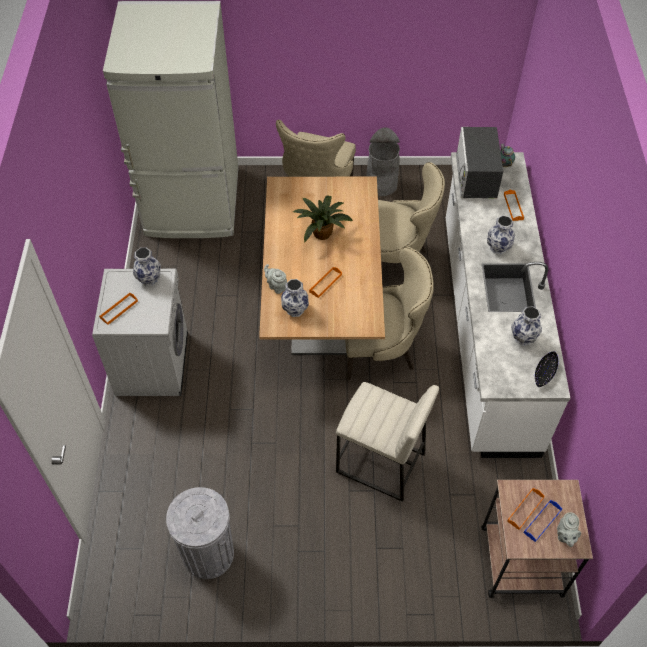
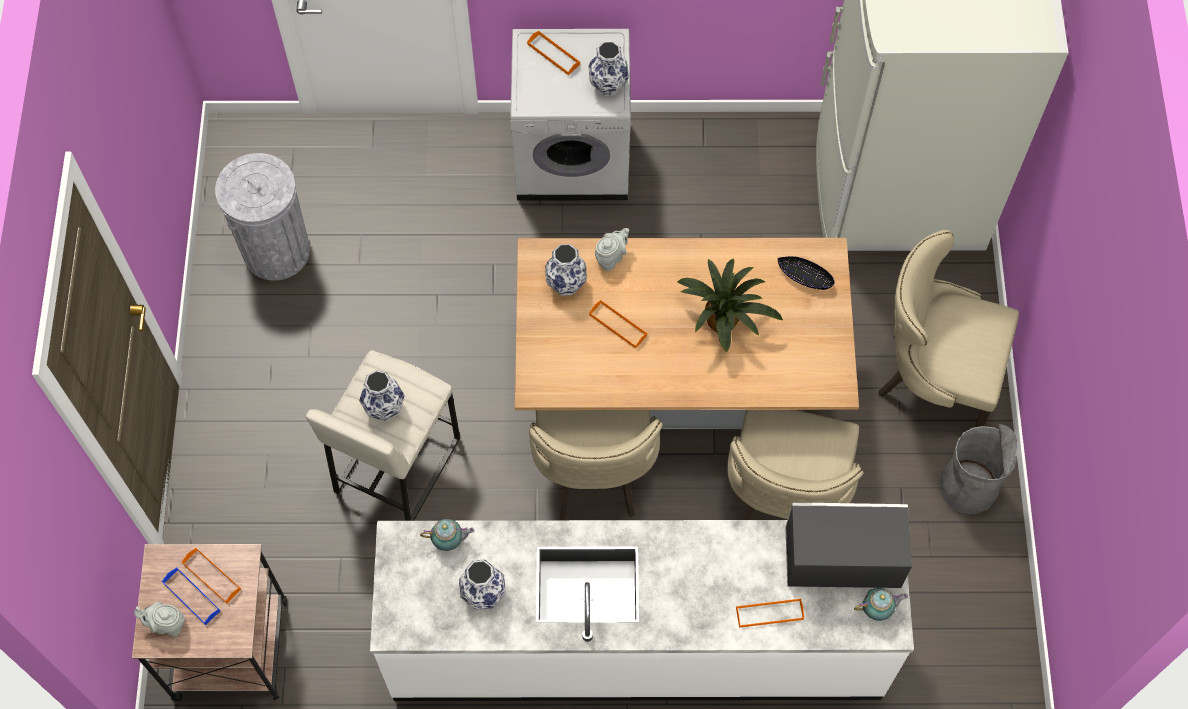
camera: 90 degrees right, 10 degrees up
vase [487,216,515,255] -> vase moved to [359,370,405,421]
black bowl [535,351,559,387] -> black bowl moved to [778,256,835,290]
none -> teapot [420,519,474,551]

